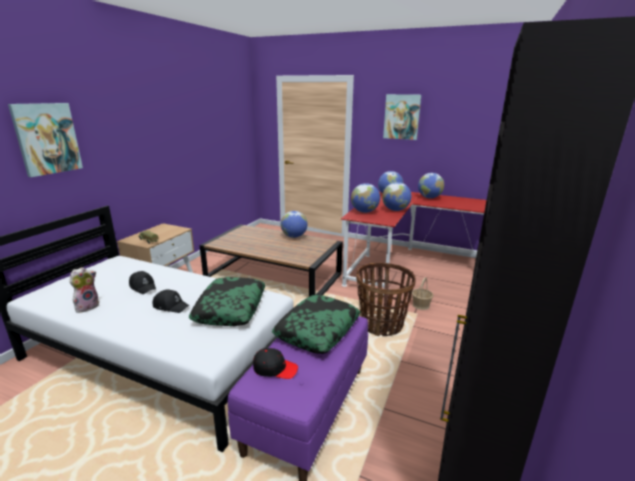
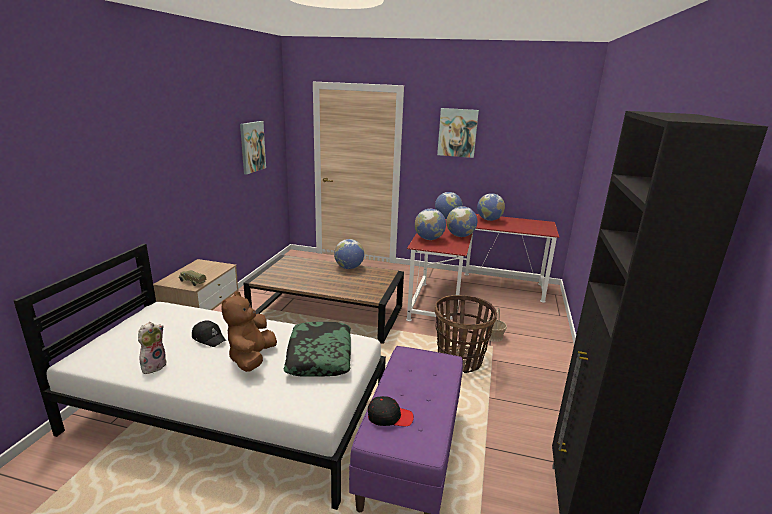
camera: 10 degrees left, 0 degrees up
picture [8,103,83,177] -> picture moved to [240,121,266,174]
black cap [152,289,189,313] -> brown plush toy [221,291,277,372]
pillow [272,295,361,354] -> none

